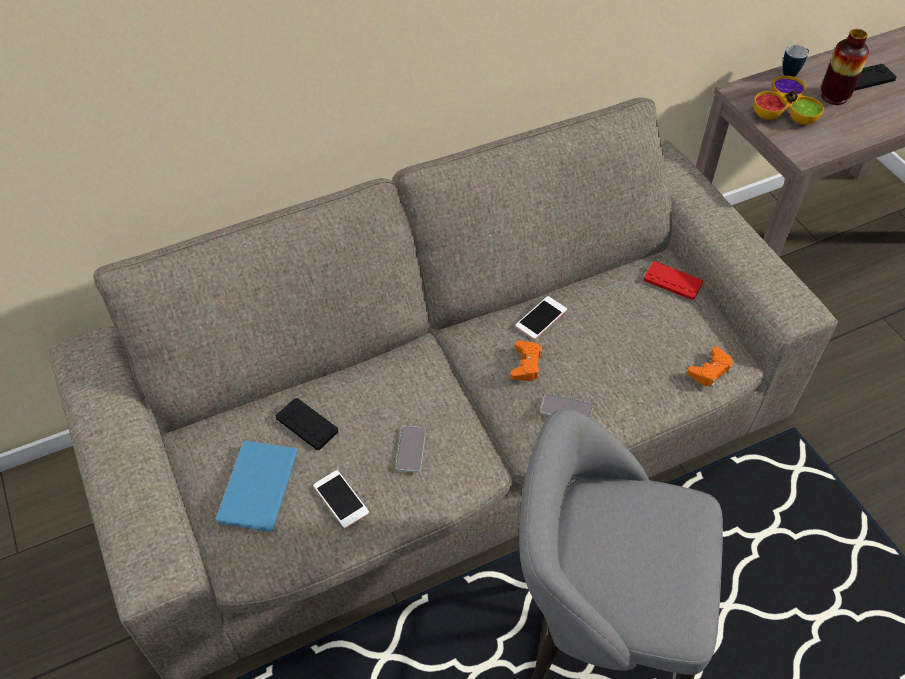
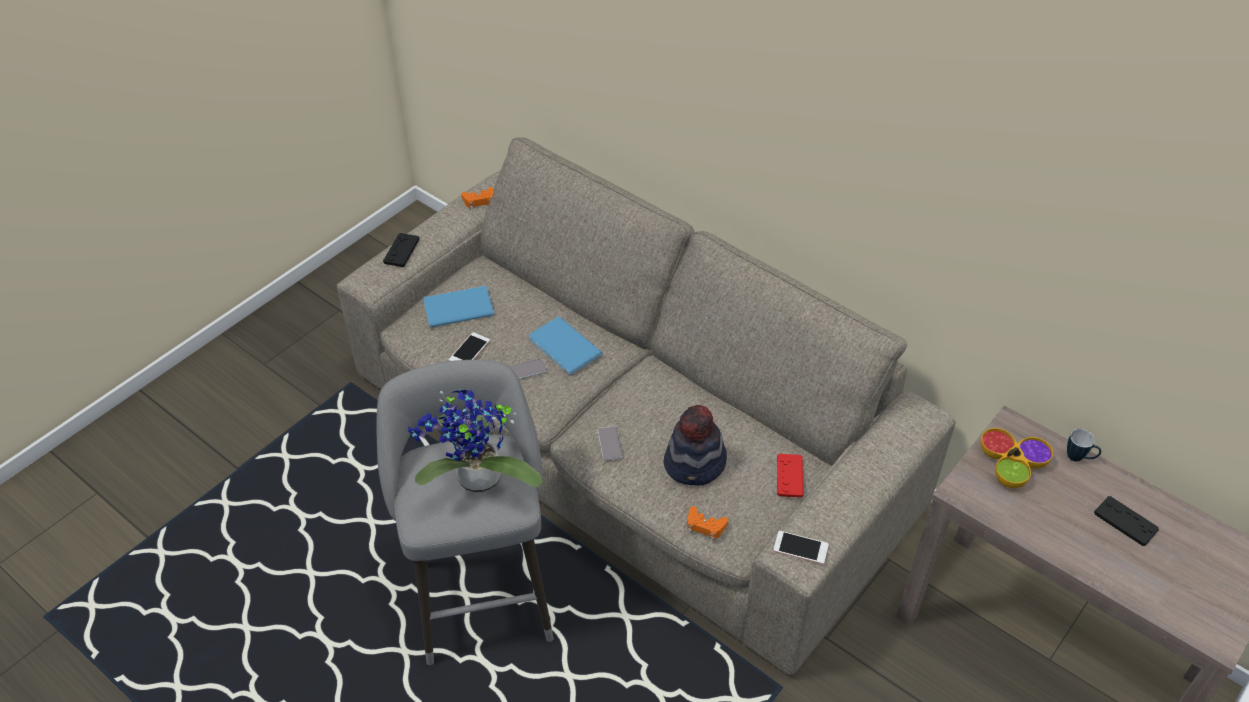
camera: 65 degrees right, 5 degrees down
black game controller [276,398,338,450] -> black game controller moved to [383,233,420,267]
orange game controller [510,340,542,381] -> orange game controller moved to [461,187,494,210]
phone [515,296,567,339] -> phone moved to [773,531,829,564]
vase [821,29,869,105] -> none
none -> potted plant [408,389,542,493]
none -> blue book [529,316,603,375]
none -> hat [664,405,727,486]

